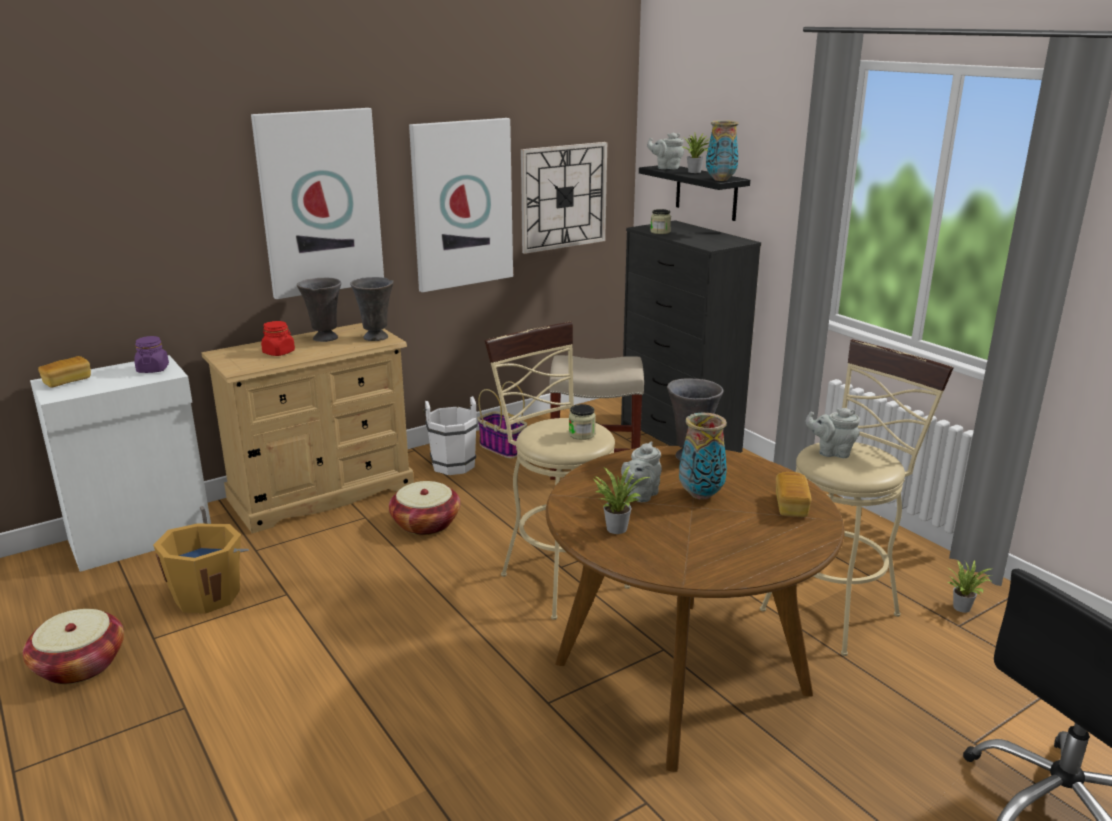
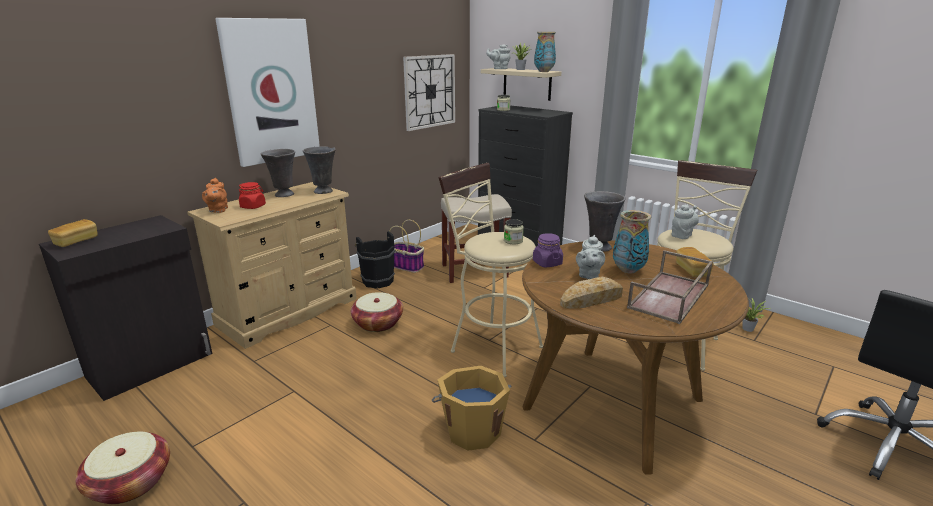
camera: 15 degrees left, 0 degrees up
white cabinet [30,355,211,572] -> black cabinet [39,215,213,401]
purple jar [134,336,169,373] -> purple jar moved to [533,233,563,268]
orange bucket [153,524,249,614] -> orange bucket moved to [432,366,512,451]
picture [409,118,513,292] -> none
white bucket [423,396,478,475] -> black bucket [355,231,395,288]
potted plant [594,466,650,534] -> bread [560,277,623,309]
black shelf [639,165,750,221] -> beige shelf [481,68,561,101]
grey teapot [806,408,860,458] -> grey teapot turned 135 degrees clockwise [671,204,699,239]
none -> orange teapot [202,178,228,213]
none -> brown tray [627,250,713,324]

